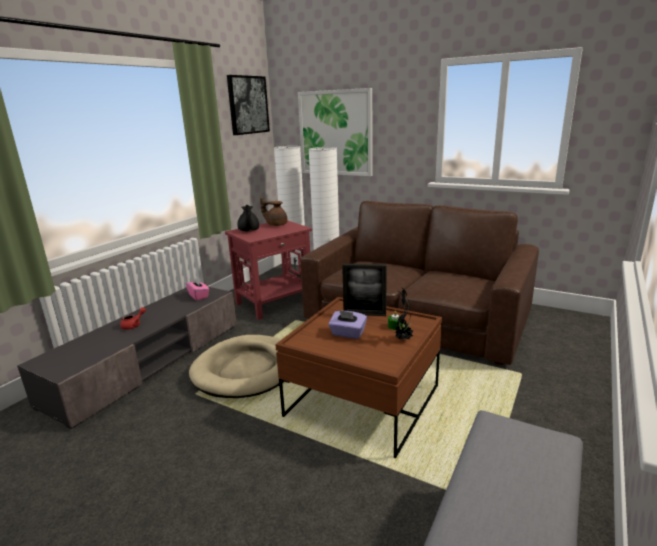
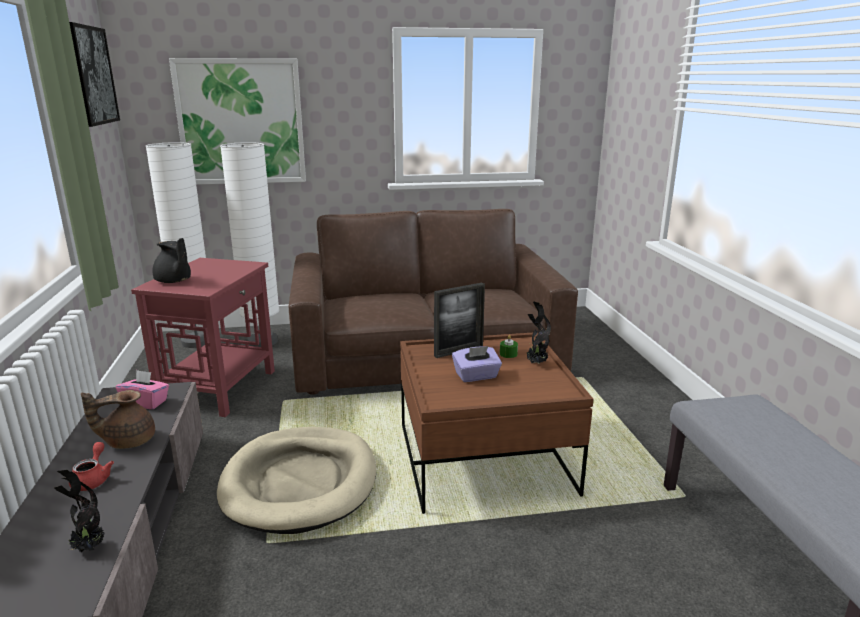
camera: 40 degrees left, 0 degrees up
brown teapot [260,197,288,226] -> brown teapot moved to [81,390,155,449]
none -> potted plant [54,470,105,552]

